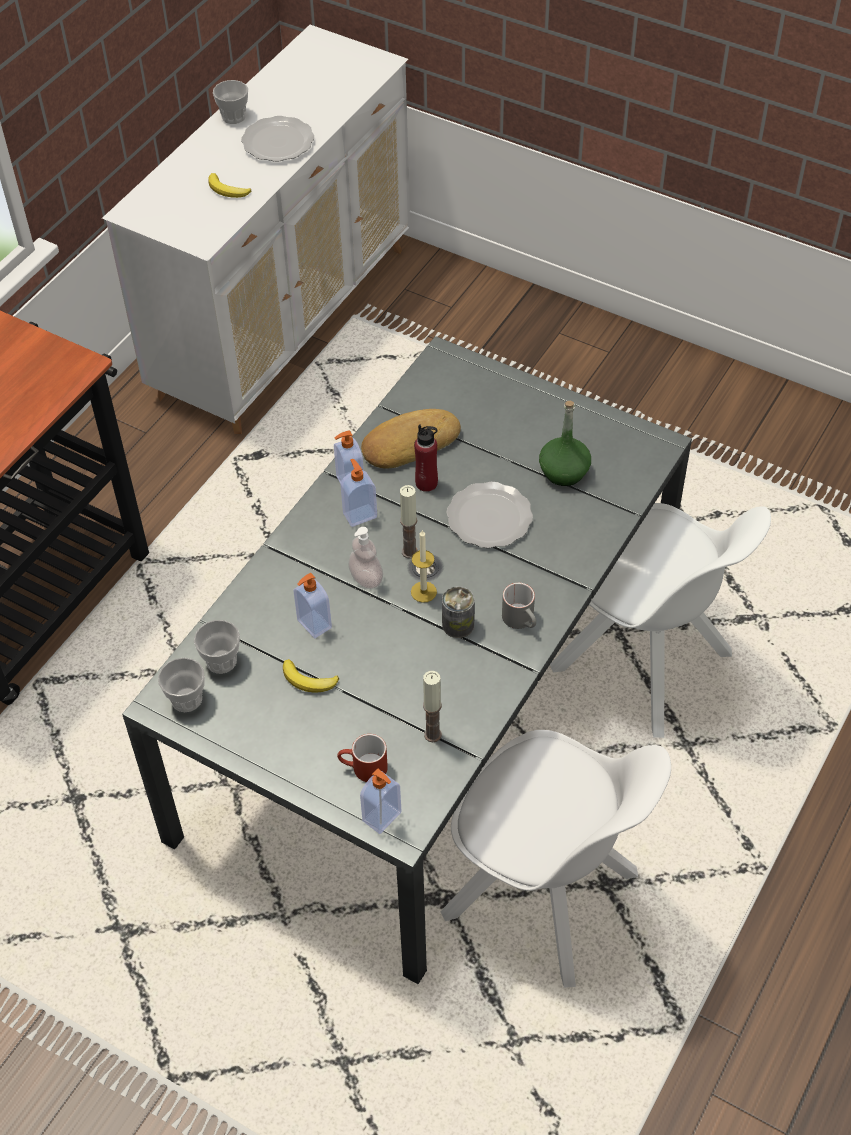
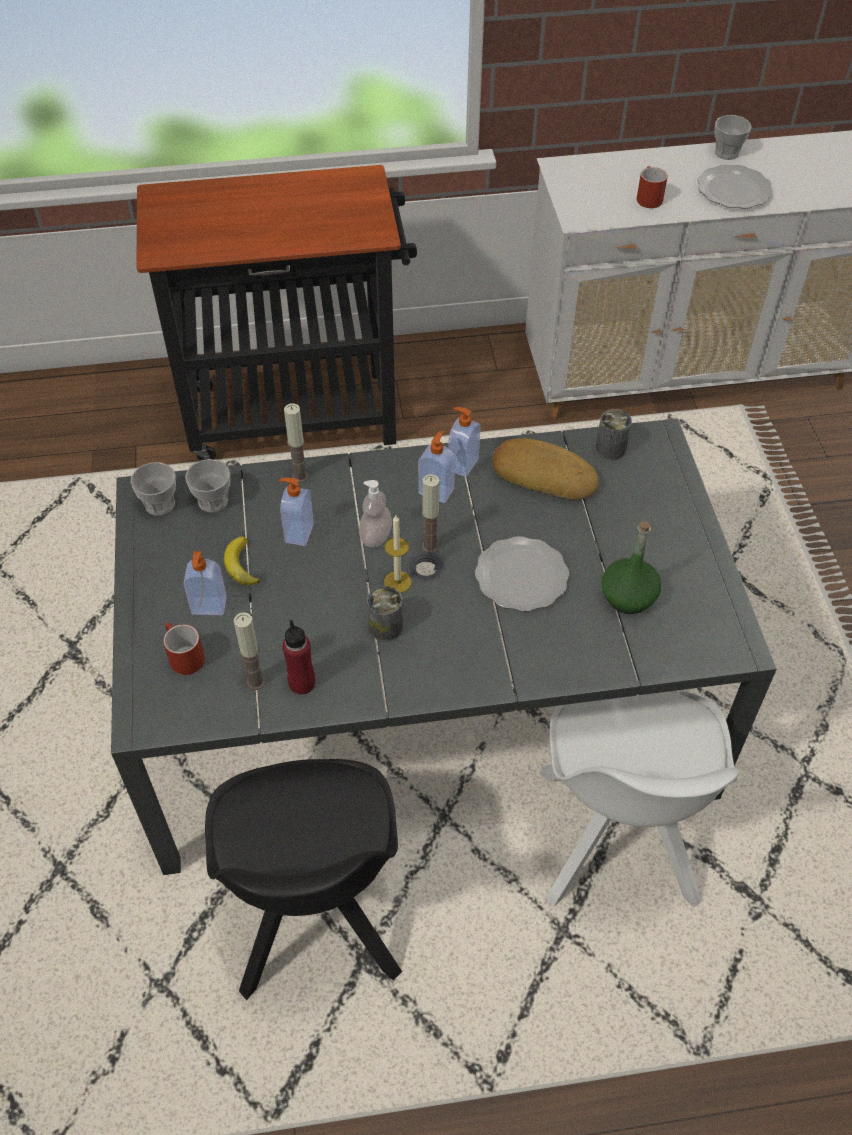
camera: 50 degrees right, 0 degrees up
banana [208,173,252,198] -> red mug [637,166,668,208]
soap dispenser [360,768,401,834] -> soap dispenser moved to [183,551,227,615]
red bottle [414,425,438,492] -> red bottle moved to [282,620,315,695]
white chair [440,730,671,988] -> black chair [205,759,402,1000]
grey mug [502,583,536,629] -> none
none -> candle [284,403,308,483]
none -> can [596,409,632,460]

